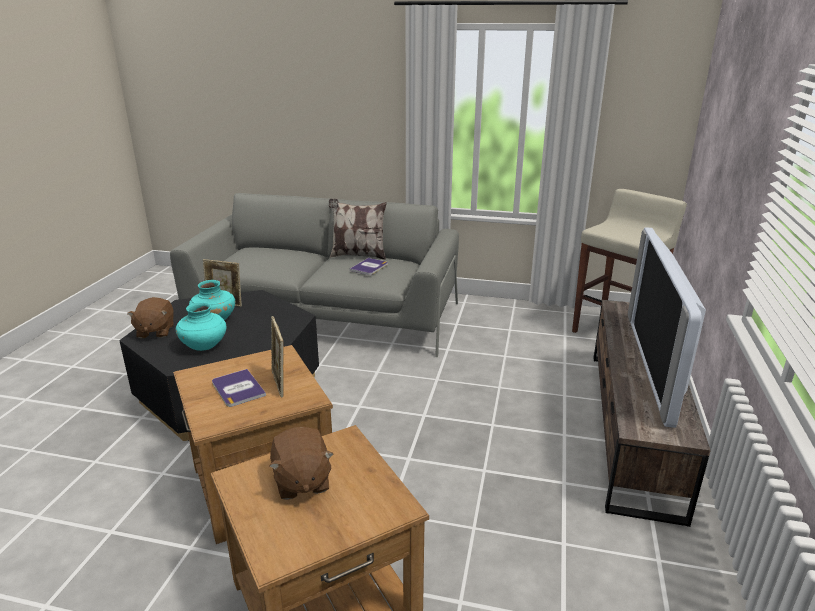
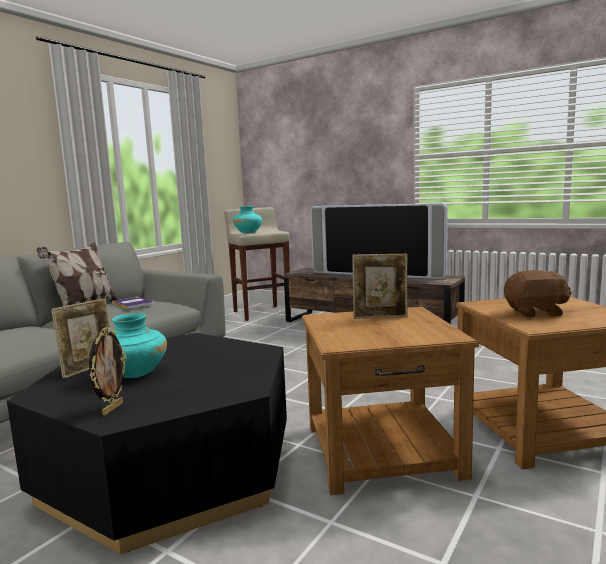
camera: 70 degrees left, 15 degrees down
brown plush toy [127,297,174,338] -> picture frame [89,327,127,416]
turquoise vase [176,302,227,351] -> turquoise vase moved to [233,206,262,233]
book [212,369,266,407] -> none

